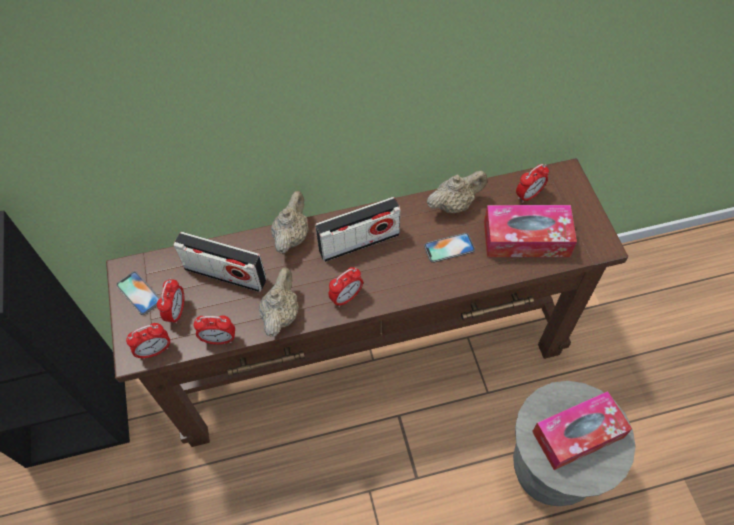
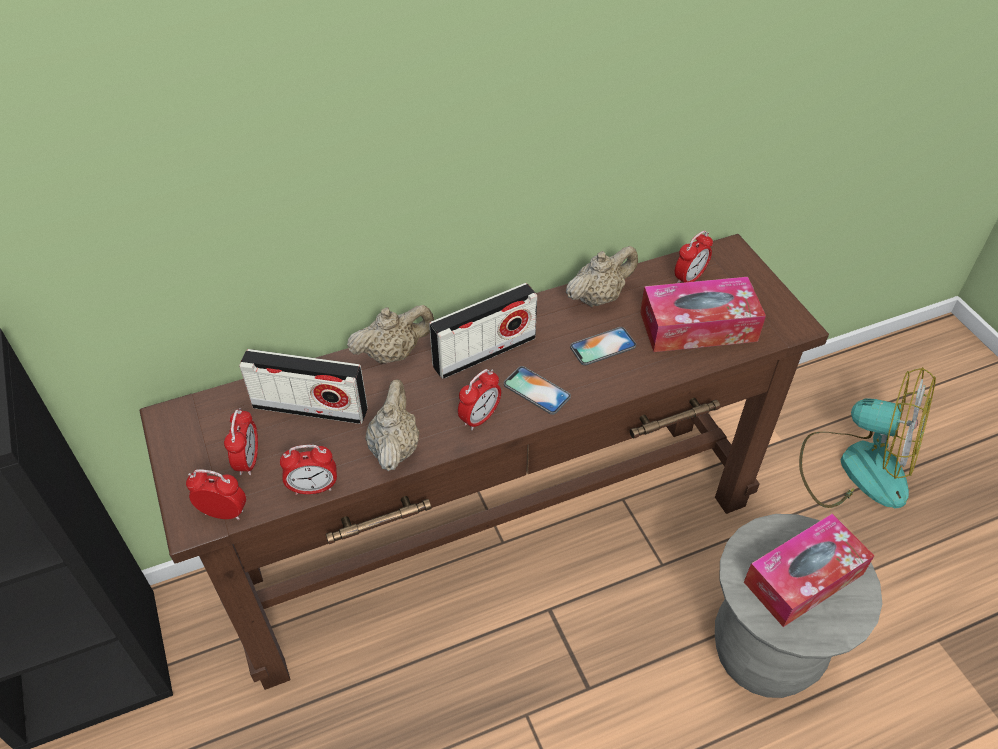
camera: 10 degrees left, 10 degrees down
phone [116,271,160,315] -> phone moved to [504,366,571,415]
alarm clock [126,323,170,359] -> alarm clock turned 135 degrees counterclockwise [186,469,246,520]
beige teapot [271,191,309,254] -> beige teapot turned 60 degrees clockwise [347,305,434,364]
none -> fan [799,367,936,508]

